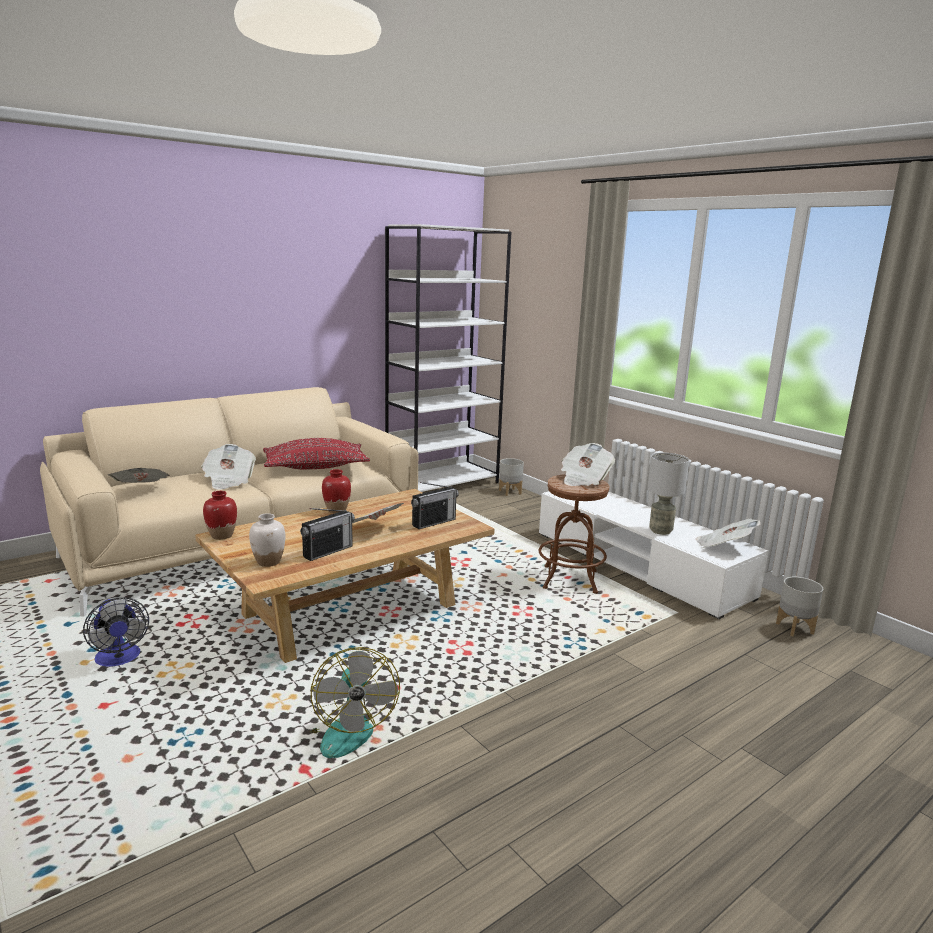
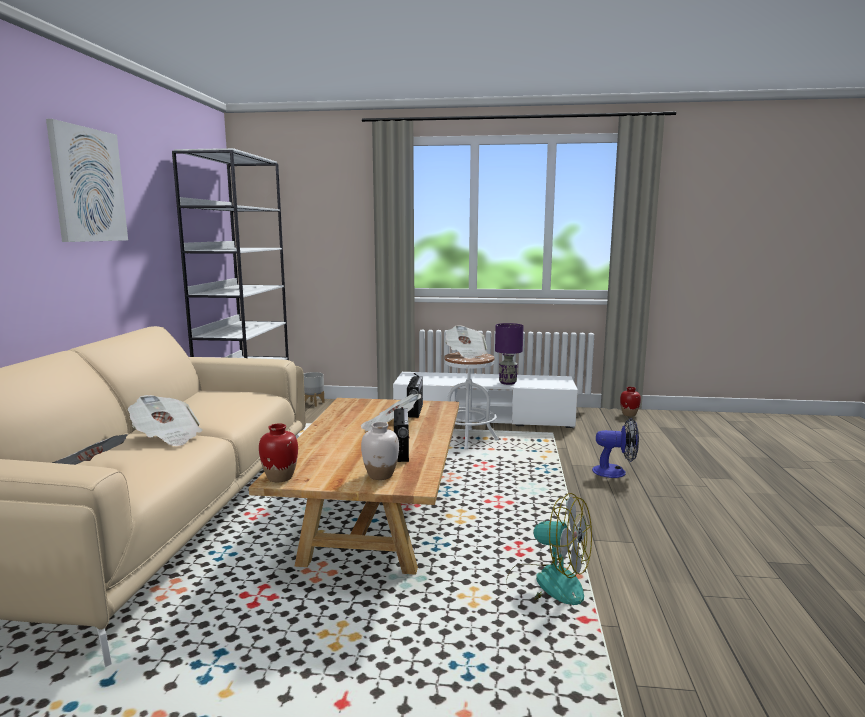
camera: 45 degrees left, 5 degrees down
fan [83,597,149,667] -> fan moved to [592,418,639,478]
red pillow [263,438,370,470] -> none
red vase [322,469,351,513] -> red vase moved to [620,387,641,416]
brown stool [539,474,609,594] -> white stool [444,352,499,449]
grey table lamp [647,453,689,535] -> purple table lamp [495,323,524,385]
newspaper [696,518,761,548] -> none
grey planter [776,577,823,636] -> none
none -> picture [46,119,128,242]

